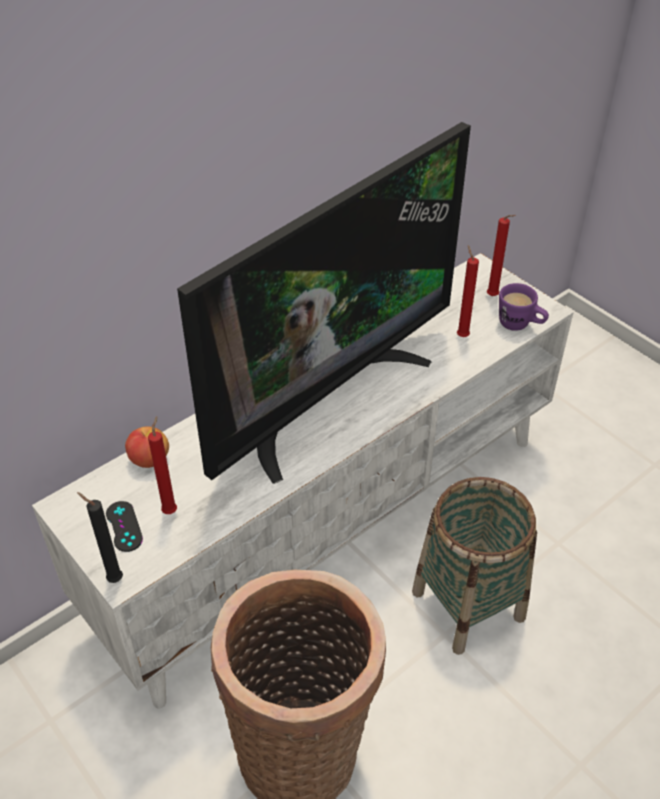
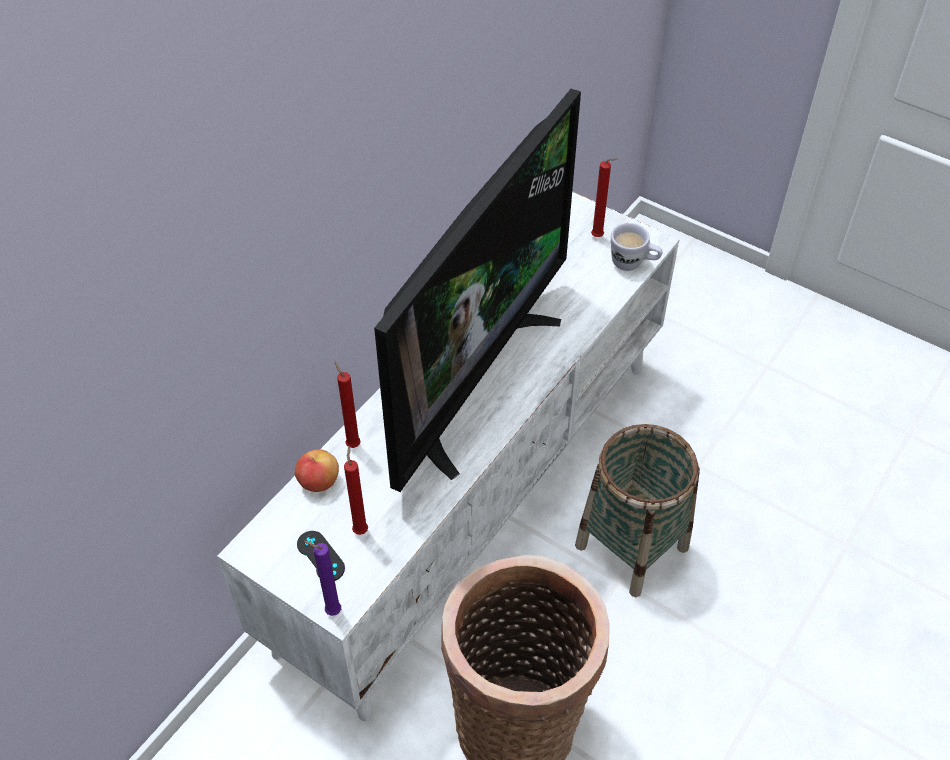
camera: 15 degrees left, 5 degrees up
black candle [77,492,123,583] -> purple candle [304,541,341,616]
red candle [457,245,479,337] -> red candle moved to [334,361,361,448]
purple mug [499,283,549,331] -> white mug [611,223,663,271]

